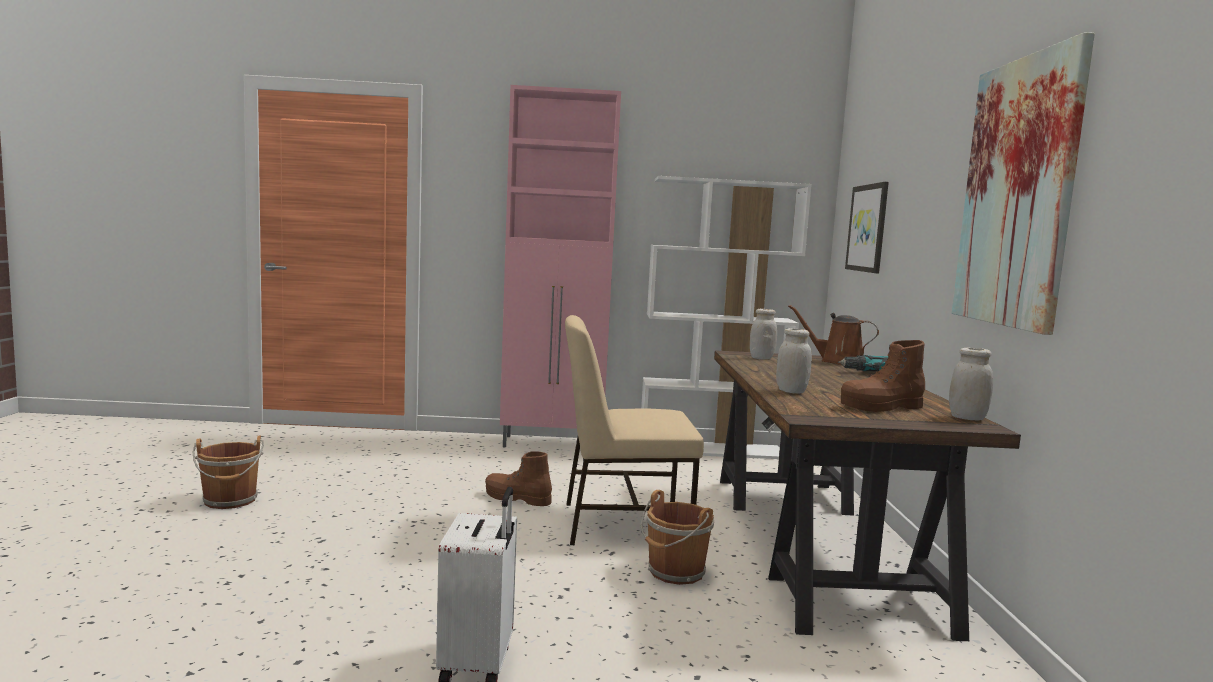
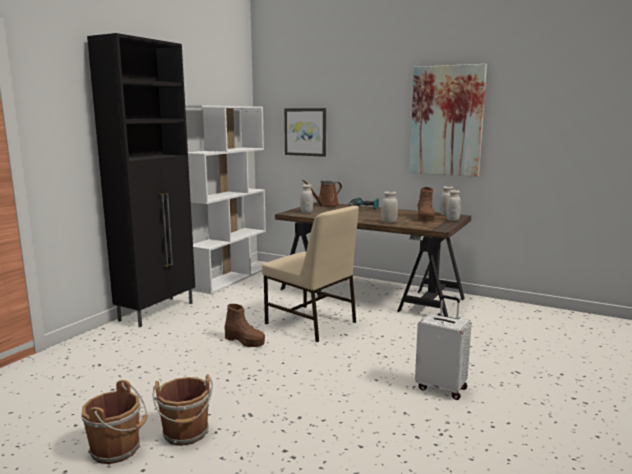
camera: 60 degrees left, 5 degrees up
brown boot [485,451,552,506] -> brown boot turned 105 degrees counterclockwise [224,304,265,347]
pink cabinet [500,85,621,447] -> black cabinet [87,33,195,327]
beige chair [565,315,704,545] -> beige chair turned 75 degrees counterclockwise [262,206,359,342]
brown bucket [640,490,714,585] -> brown bucket moved to [152,374,213,446]
none -> white jar [446,190,461,221]

